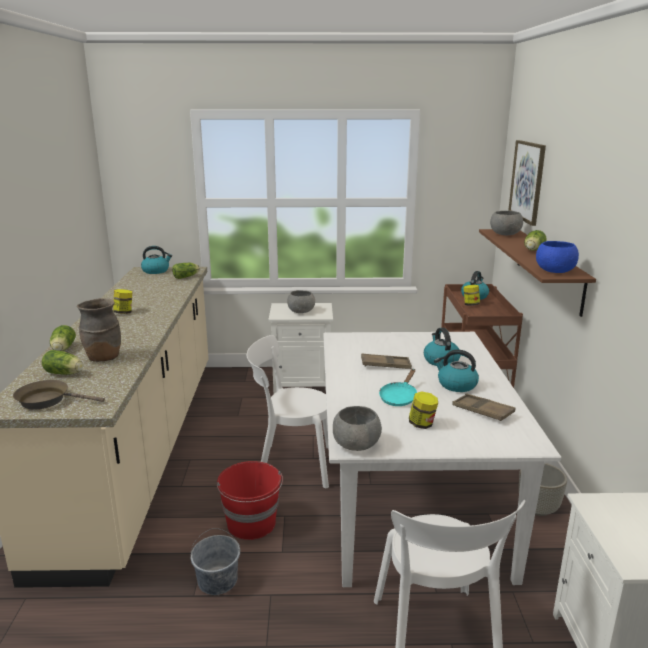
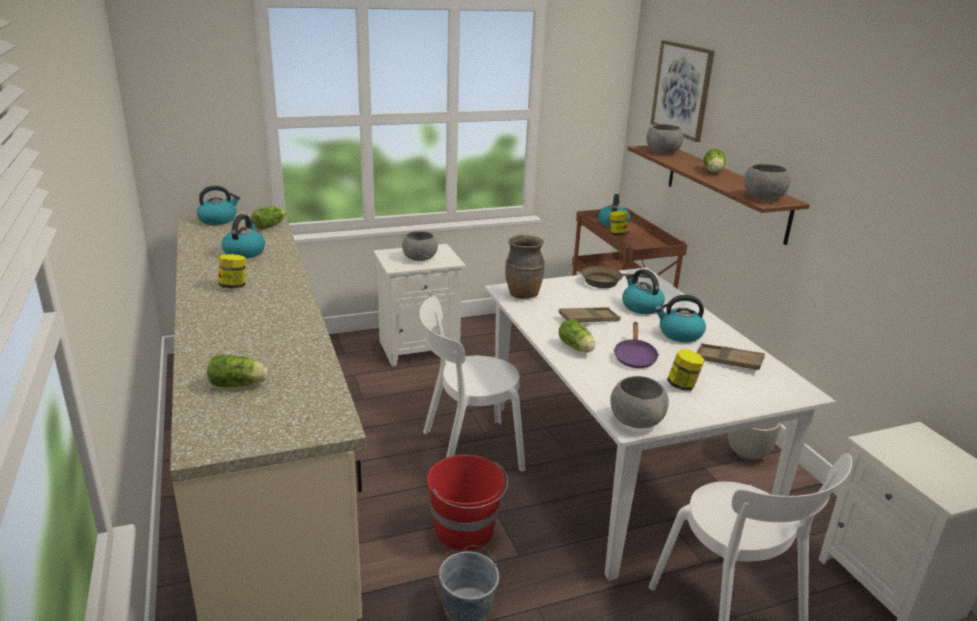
camera: 20 degrees left, 5 degrees up
brown frying pan [13,380,105,410] -> brown frying pan moved to [581,266,649,288]
lettuce [50,325,76,351] -> lettuce moved to [559,319,595,352]
brown vase [77,298,121,362] -> brown vase moved to [505,235,545,299]
turquoise frying pan [379,369,417,406] -> purple frying pan [614,322,659,368]
blue bowl [536,241,579,273] -> grey bowl [744,164,790,200]
none -> kettle [221,214,265,259]

